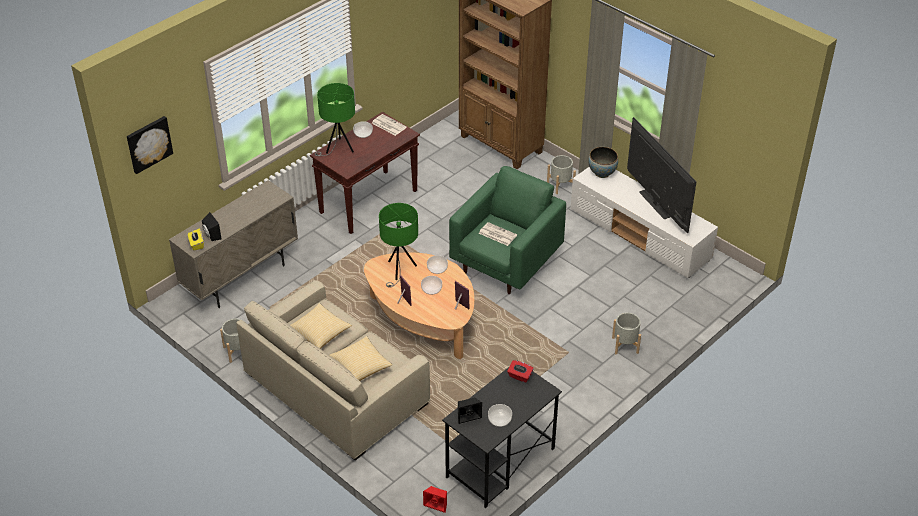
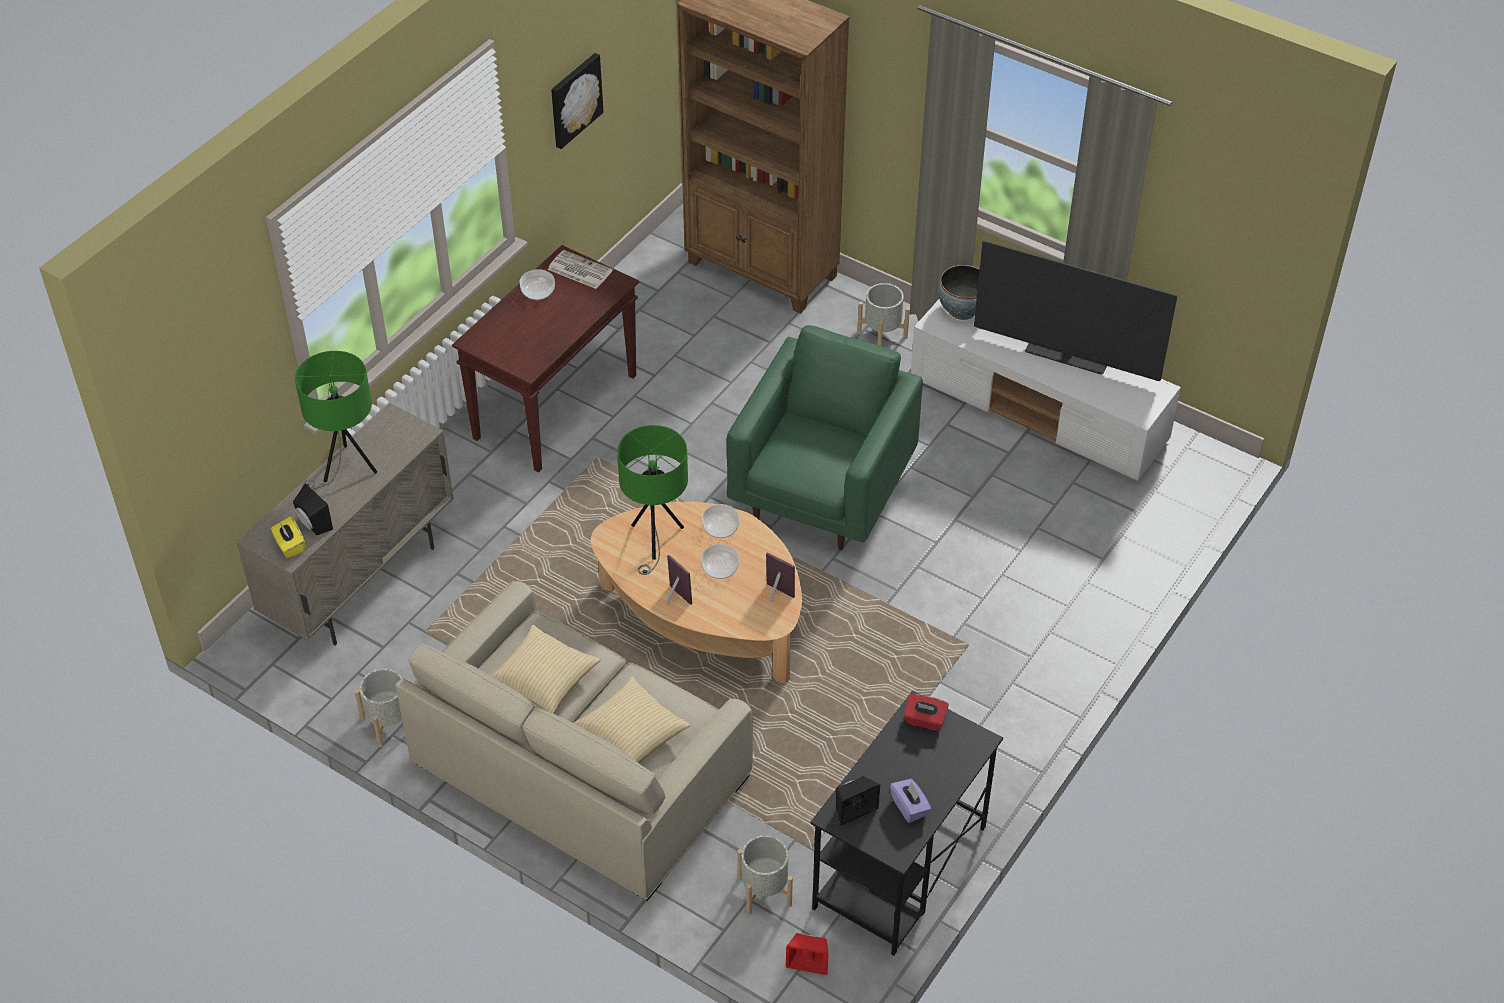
camera: 10 degrees left, 5 degrees up
picture [127,116,173,174] -> picture moved to [551,53,604,149]
green table lamp [315,83,355,156] -> green table lamp moved to [295,351,377,489]
newspaper [479,222,517,246] -> none
bowl [488,404,512,427] -> purple tissue box [890,779,931,823]
grey planter [612,313,641,354] -> grey planter moved to [737,835,793,915]
television [627,117,696,233] -> television turned 150 degrees clockwise [974,240,1177,381]

